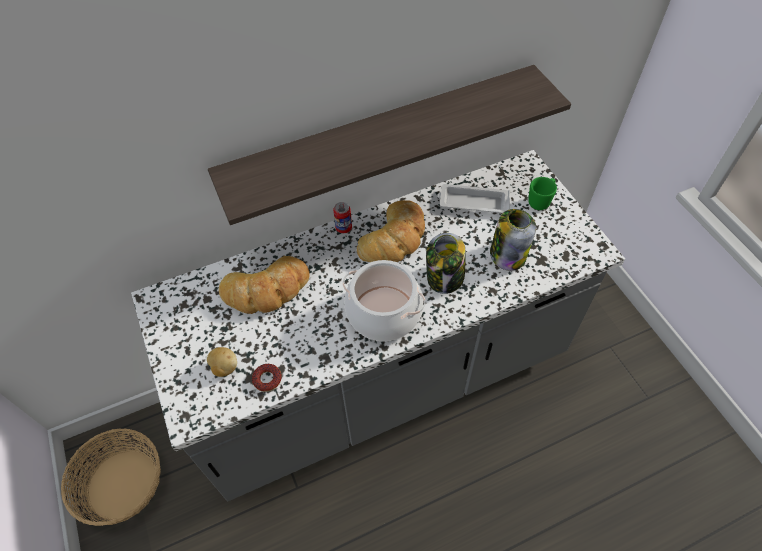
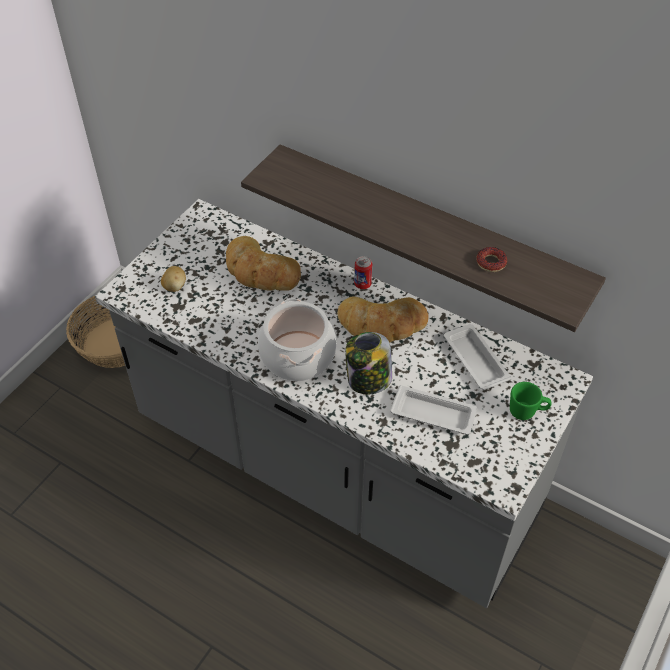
camera: 55 degrees right, 5 degrees down
donut [252,364,282,392] -> donut moved to [477,247,507,272]
jar [490,209,536,271] -> white tray [390,385,478,435]

